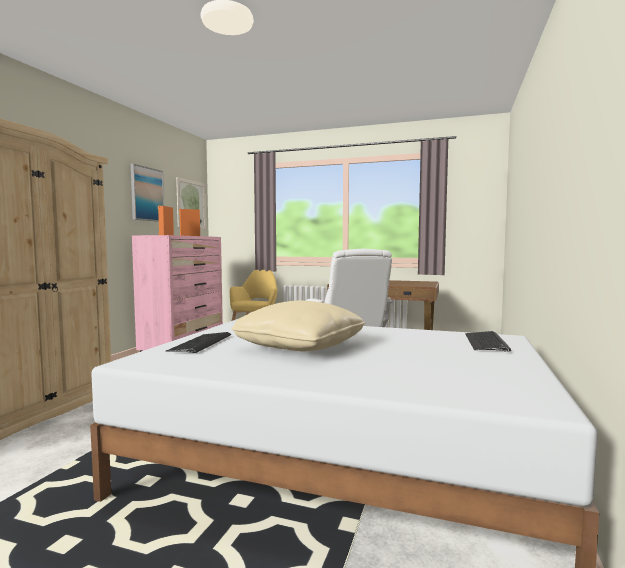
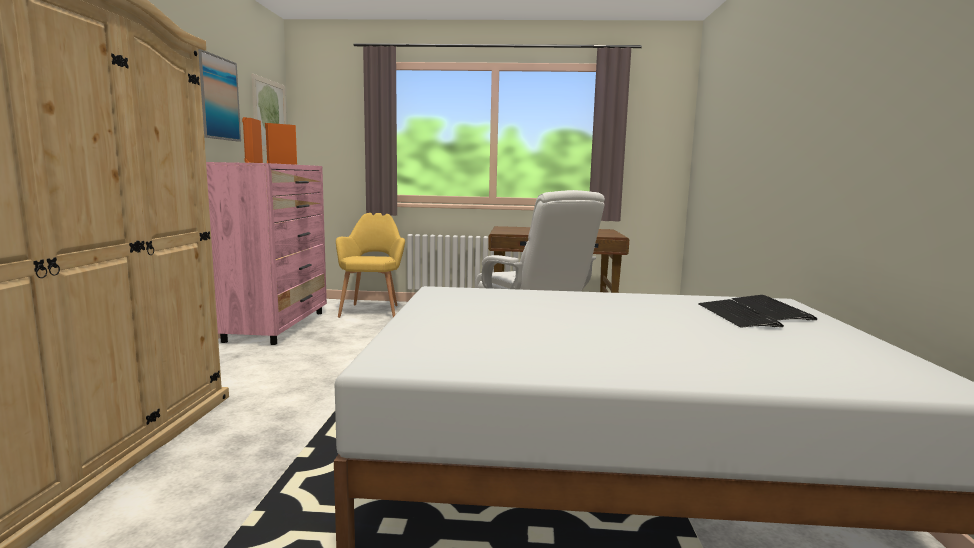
camera: 15 degrees left, 5 degrees up
keyboard [166,332,231,353] -> keyboard moved to [698,299,784,328]
beige pillow [231,300,365,351] -> none

